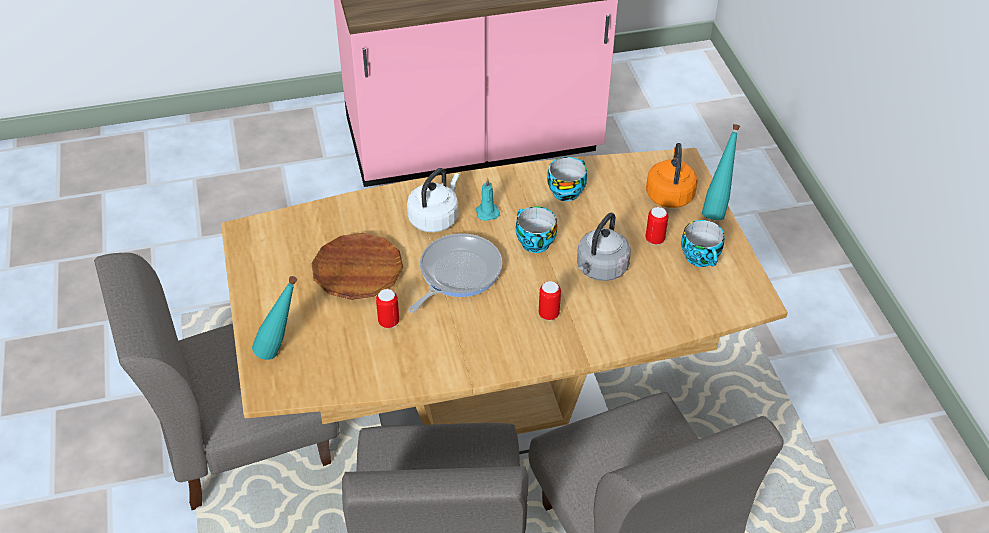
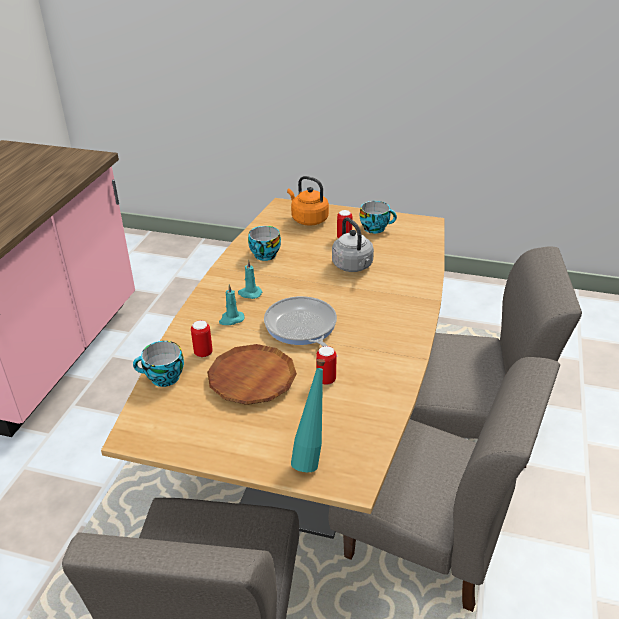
camera: 60 degrees left, 10 degrees down
white kettle [407,168,460,232] -> turquoise candle [219,284,245,325]
cup [516,206,557,253] -> cup moved to [133,341,184,387]
can [539,281,561,320] -> can moved to [191,320,213,357]
turquoise bottle [702,124,740,220] -> none

